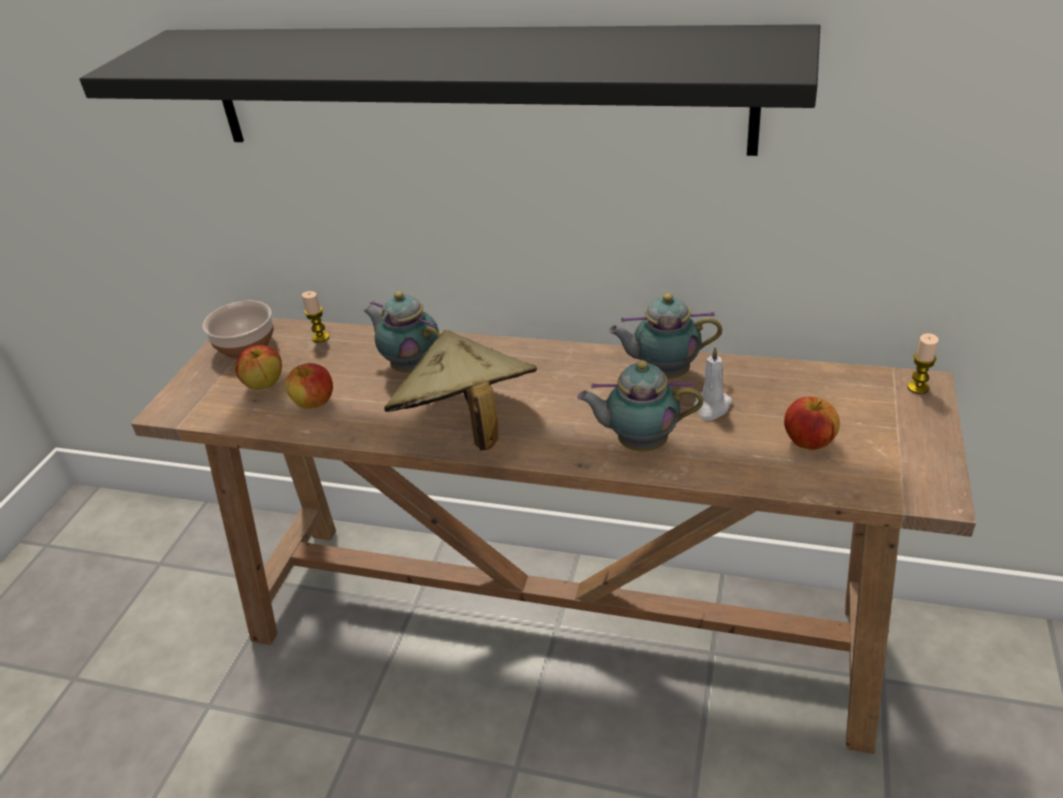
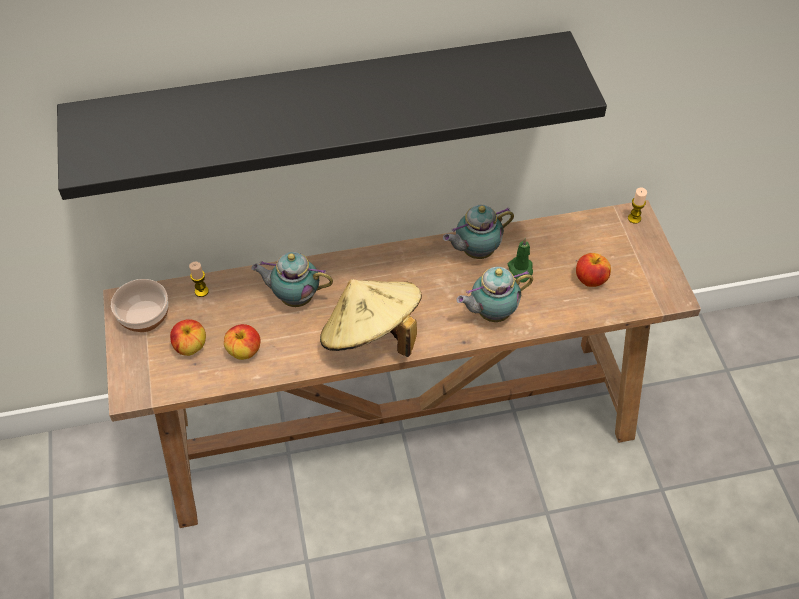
camera: 30 degrees left, 15 degrees up
white candle [694,346,732,420] -> green candle [508,238,533,283]

